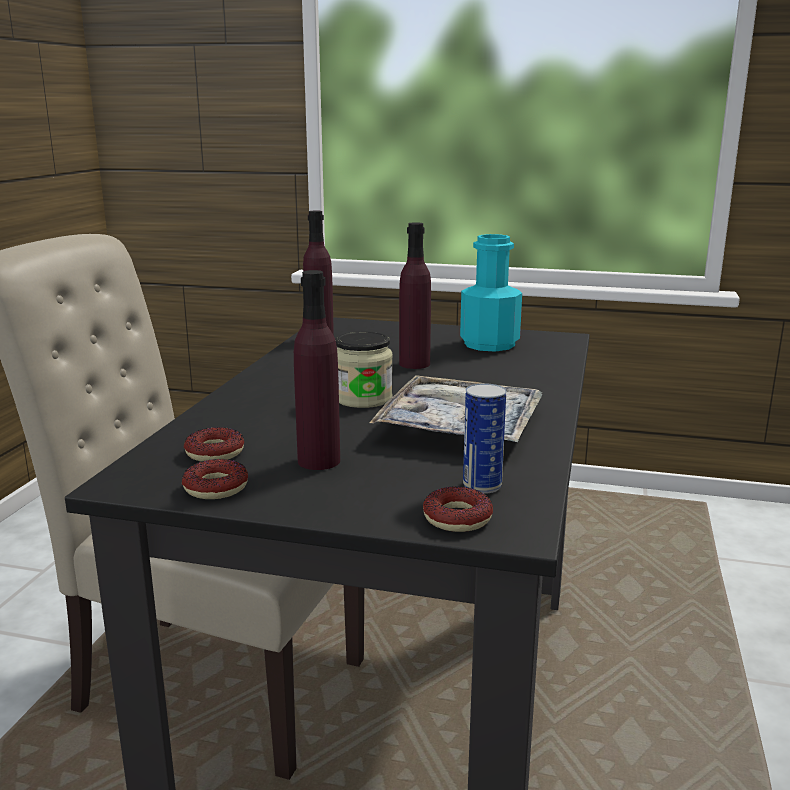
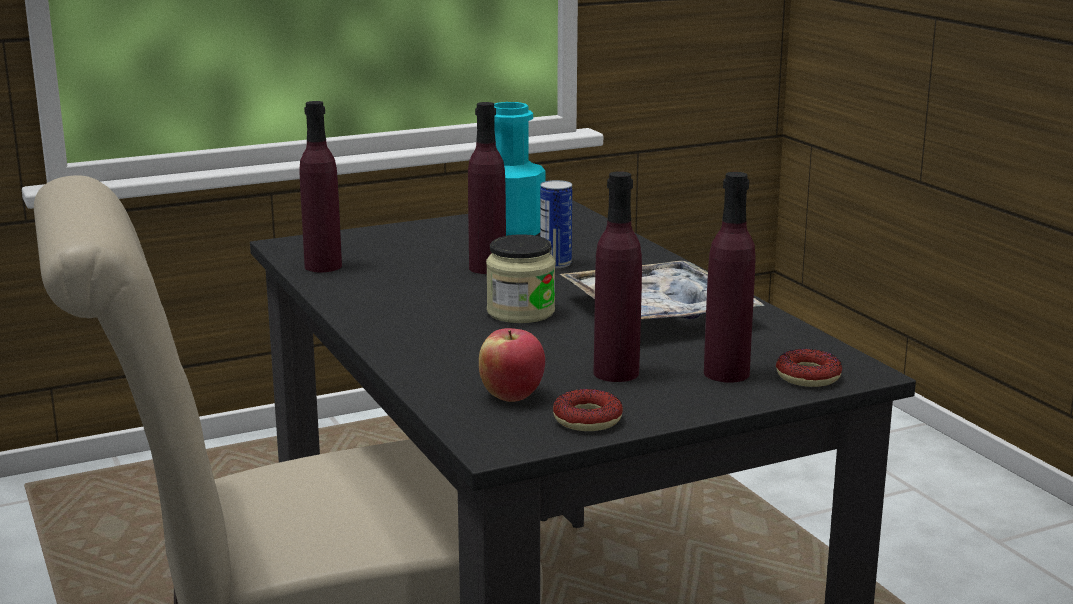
camera: 40 degrees left, 0 degrees up
donut [184,427,244,462] -> apple [479,328,545,402]
can [463,383,506,494] -> can moved to [540,180,572,268]
none -> purple bottle [704,172,756,383]

